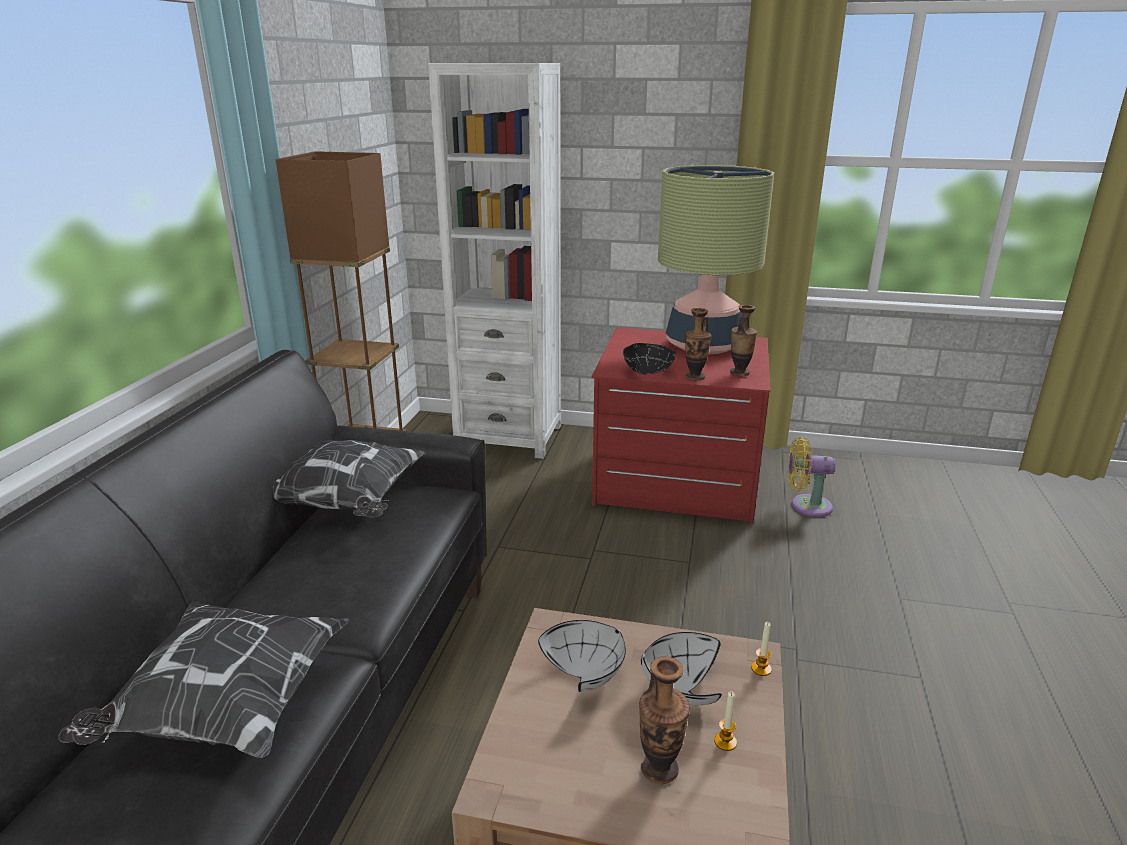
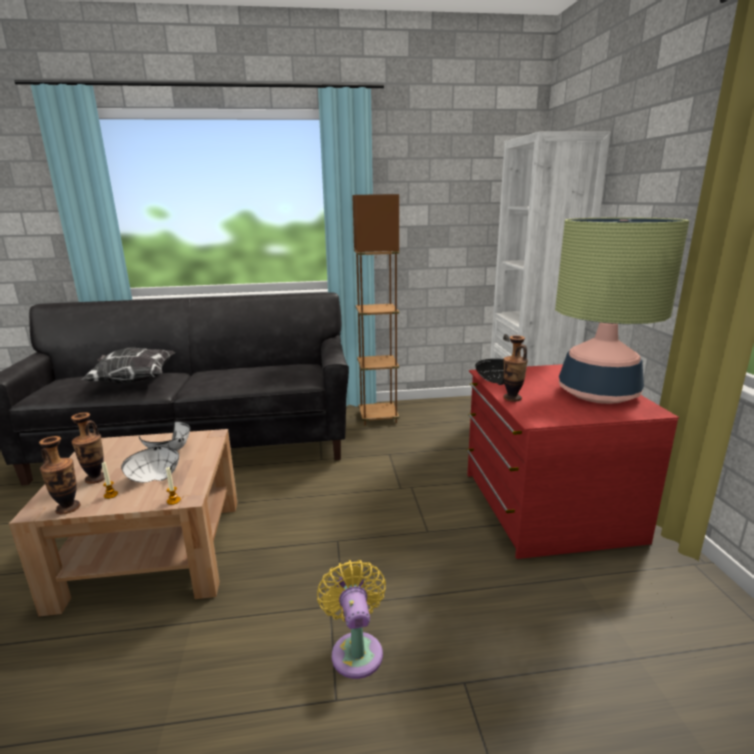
camera: 70 degrees right, 5 degrees down
pillow [273,440,425,517] -> none
vase [730,305,757,376] -> vase moved to [39,436,80,514]
yellow fan [788,437,835,517] -> yellow fan moved to [317,560,386,679]

